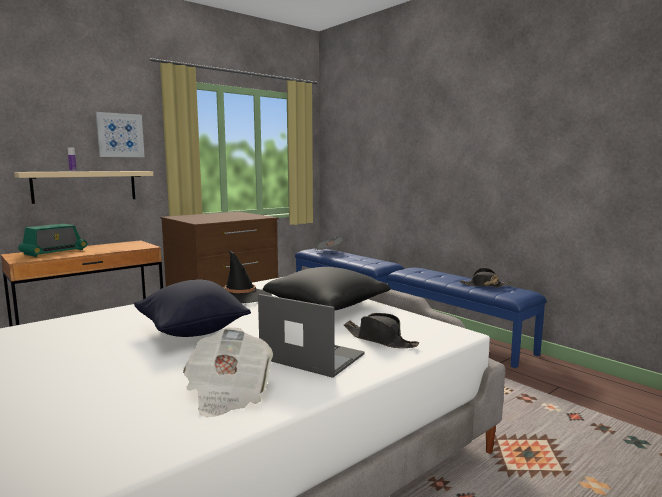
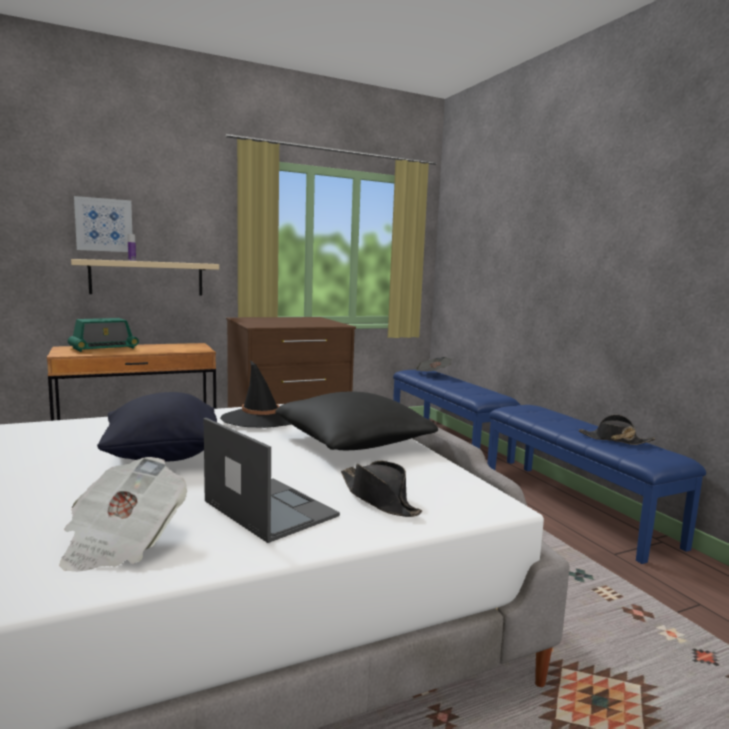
camera: 15 degrees right, 0 degrees up
picture [96,112,145,157] -> picture moved to [74,196,132,252]

